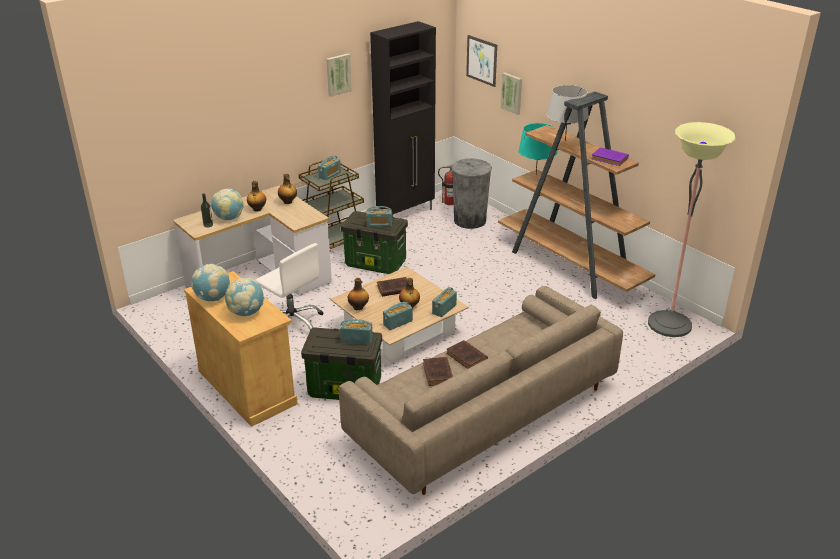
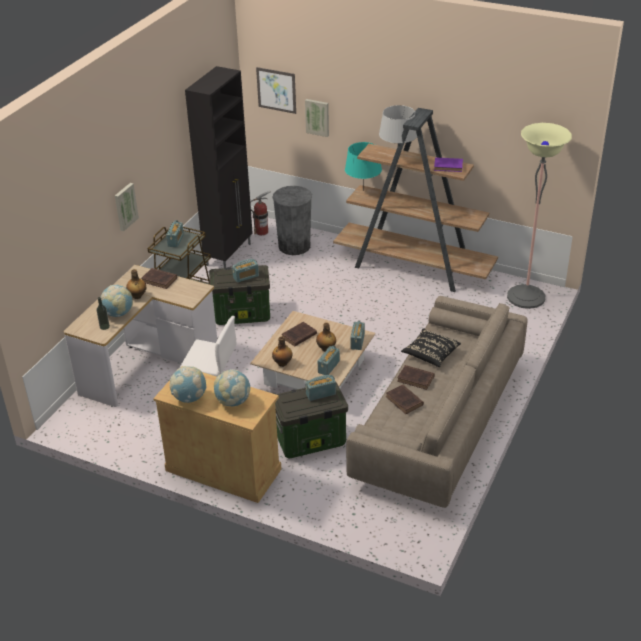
camera: 25 degrees left, 5 degrees up
bottle [278,173,297,204] -> brown book [141,268,177,289]
picture [326,54,352,97] -> picture moved to [115,183,139,231]
none -> black pillow [401,328,461,367]

